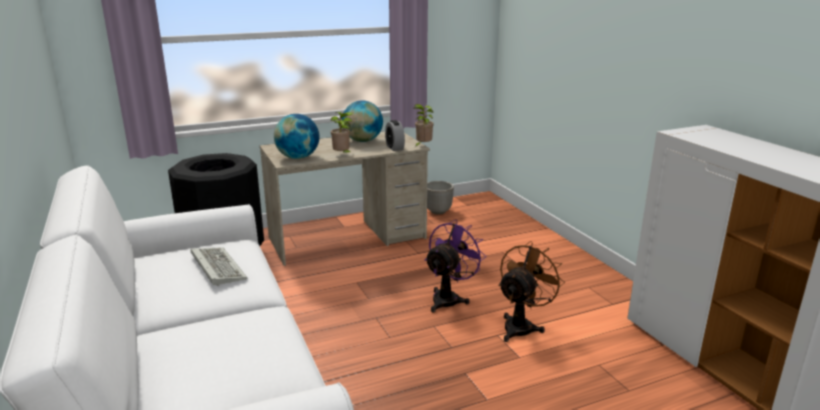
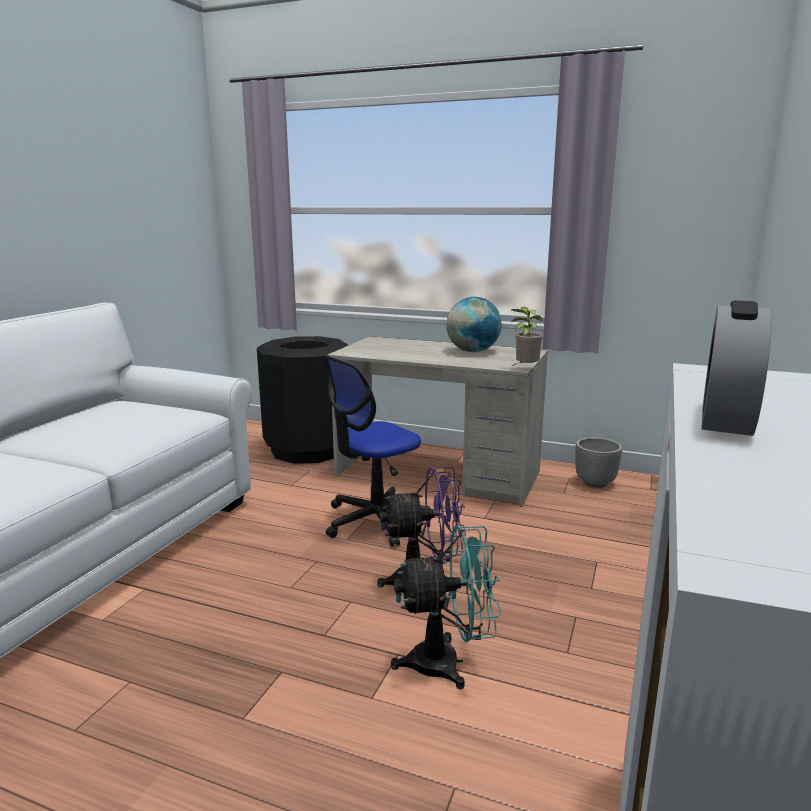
camera: 45 degrees right, 5 degrees down
keyboard [191,247,248,286] -> none
globe [274,114,319,159] -> none
potted plant [331,112,354,153] -> none
alarm clock [385,120,405,151] -> alarm clock moved to [702,300,772,436]
brown fan [498,241,565,342] -> turquoise fan [391,525,501,689]
none -> office chair [324,355,431,547]

